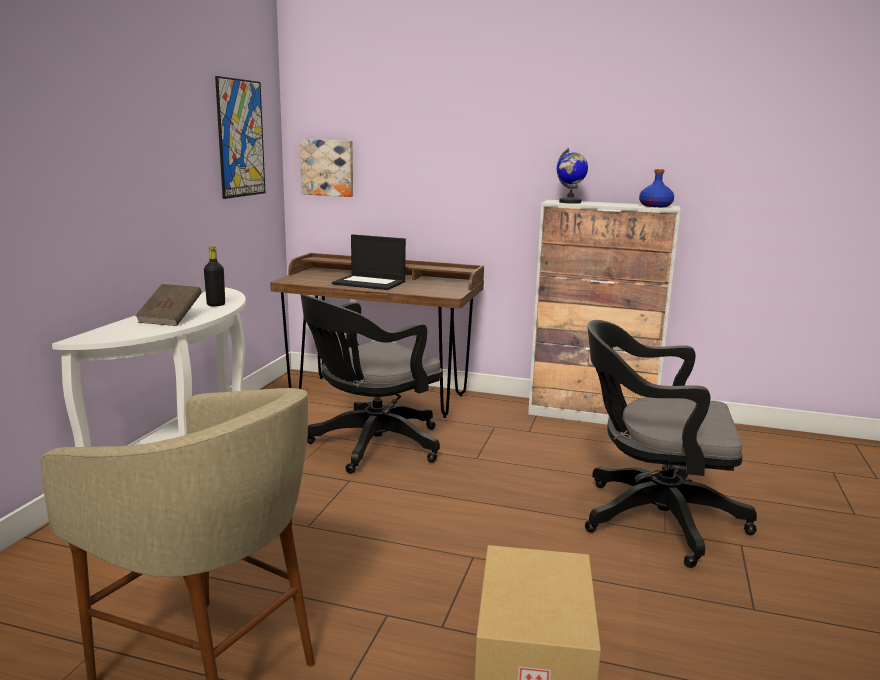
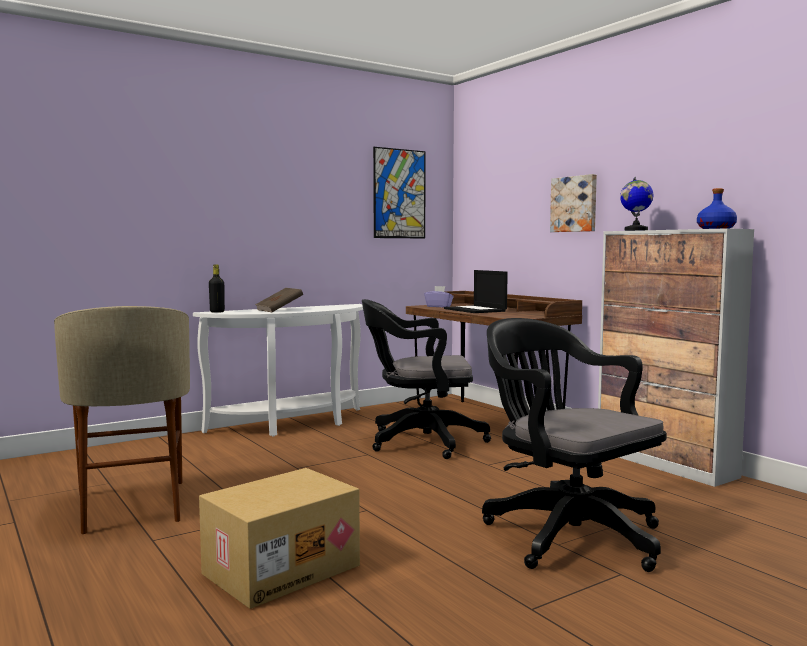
camera: 40 degrees right, 10 degrees down
black bottle [204,246,225,306] -> black bottle moved to [209,265,225,313]
picture [300,139,353,197] -> picture moved to [550,174,597,232]
none -> purple tissue box [424,286,454,307]

